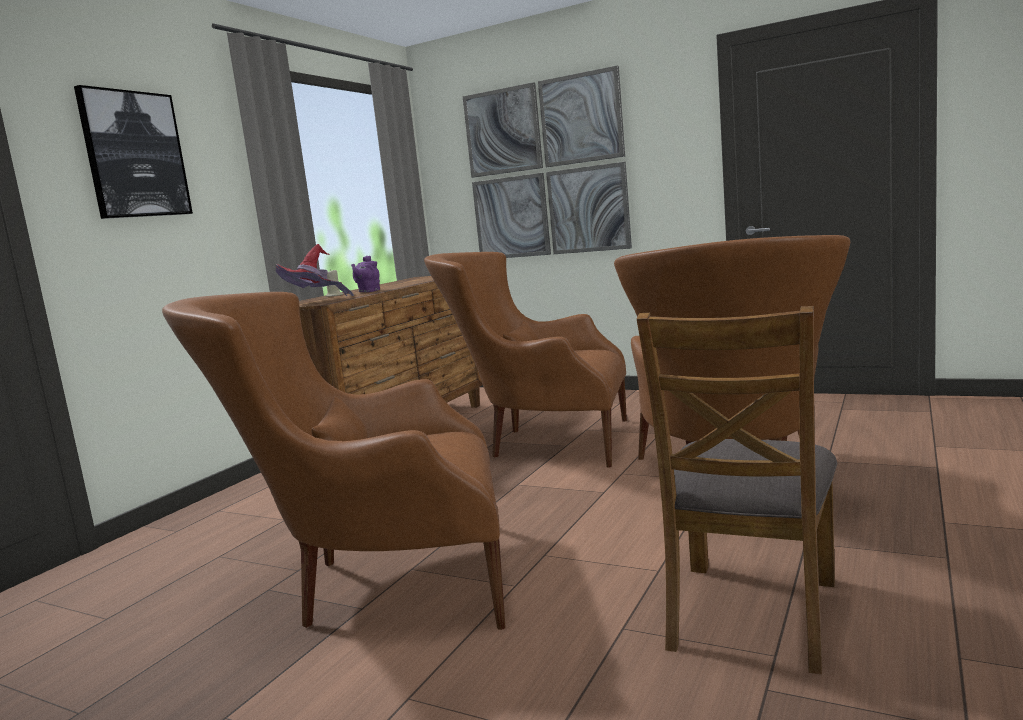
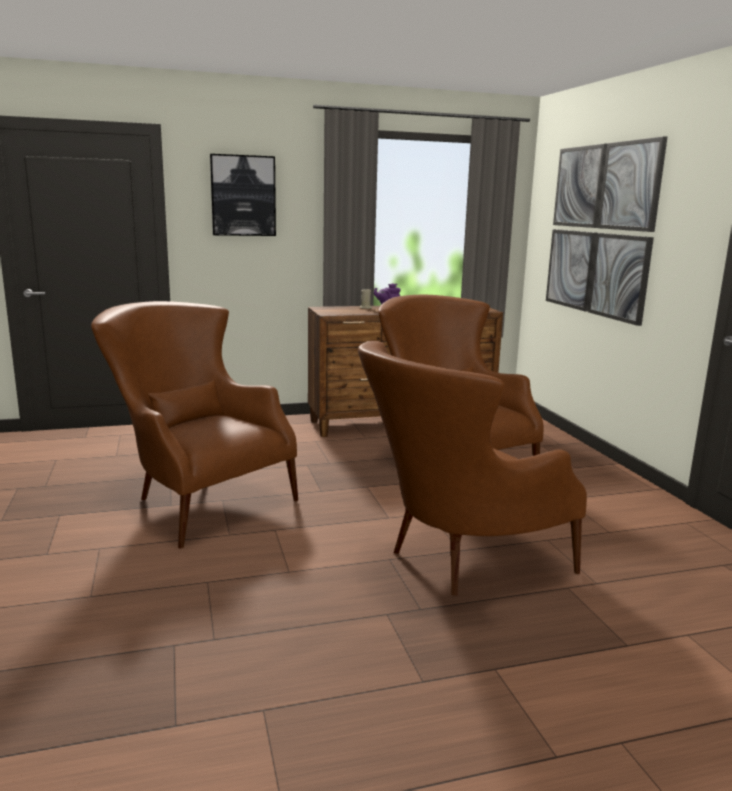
camera: 45 degrees right, 5 degrees up
red hat [275,244,354,296] -> none
brown chair [637,306,837,675] -> none

